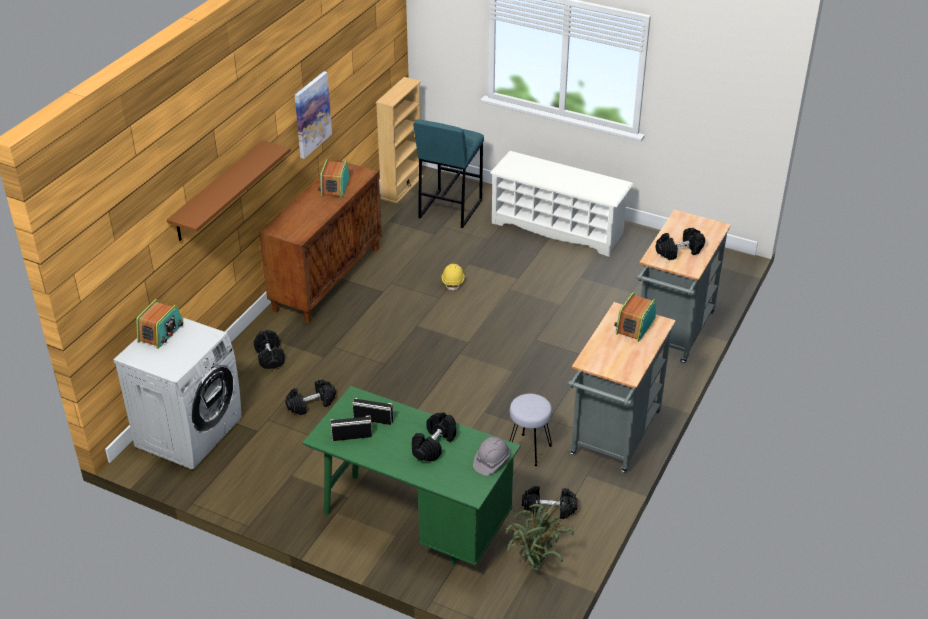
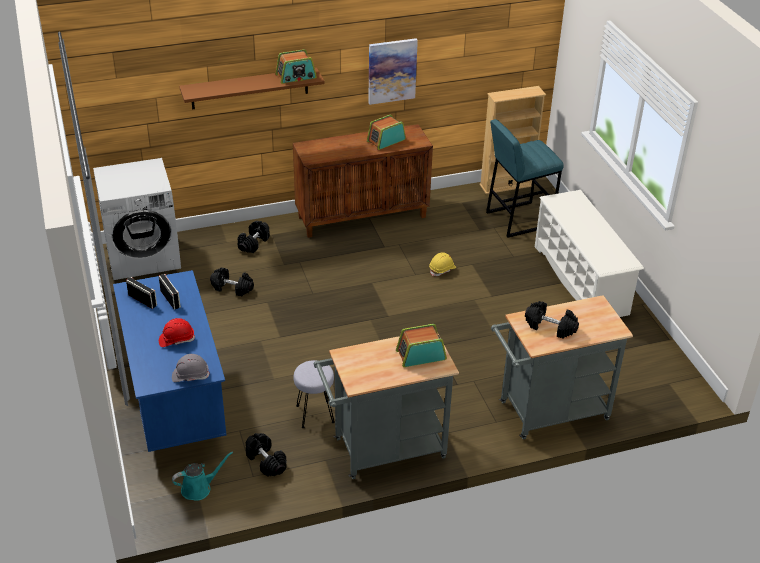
camera: 45 degrees right, 0 degrees up
radio [136,299,183,349] -> radio moved to [275,49,317,84]
green desk [302,386,521,566] -> blue desk [113,270,226,452]
black dumbbell [412,412,456,461] -> red hard hat [159,318,195,347]
potted plant [505,498,574,571] -> turquoise watering can [172,452,233,501]

